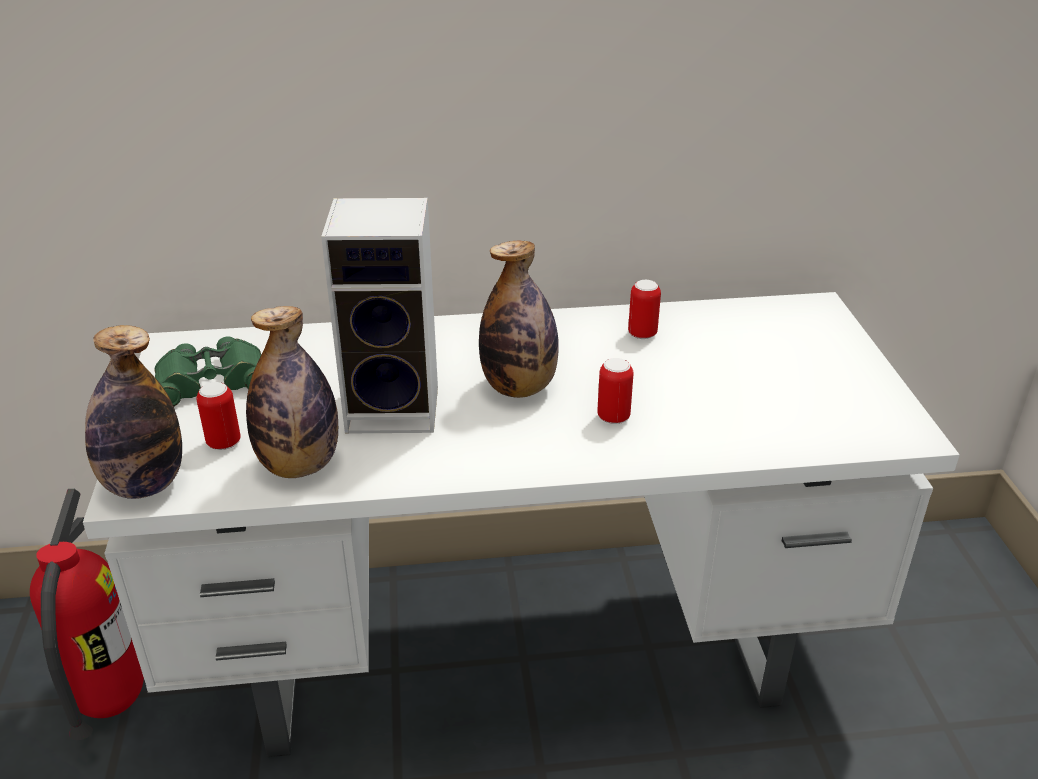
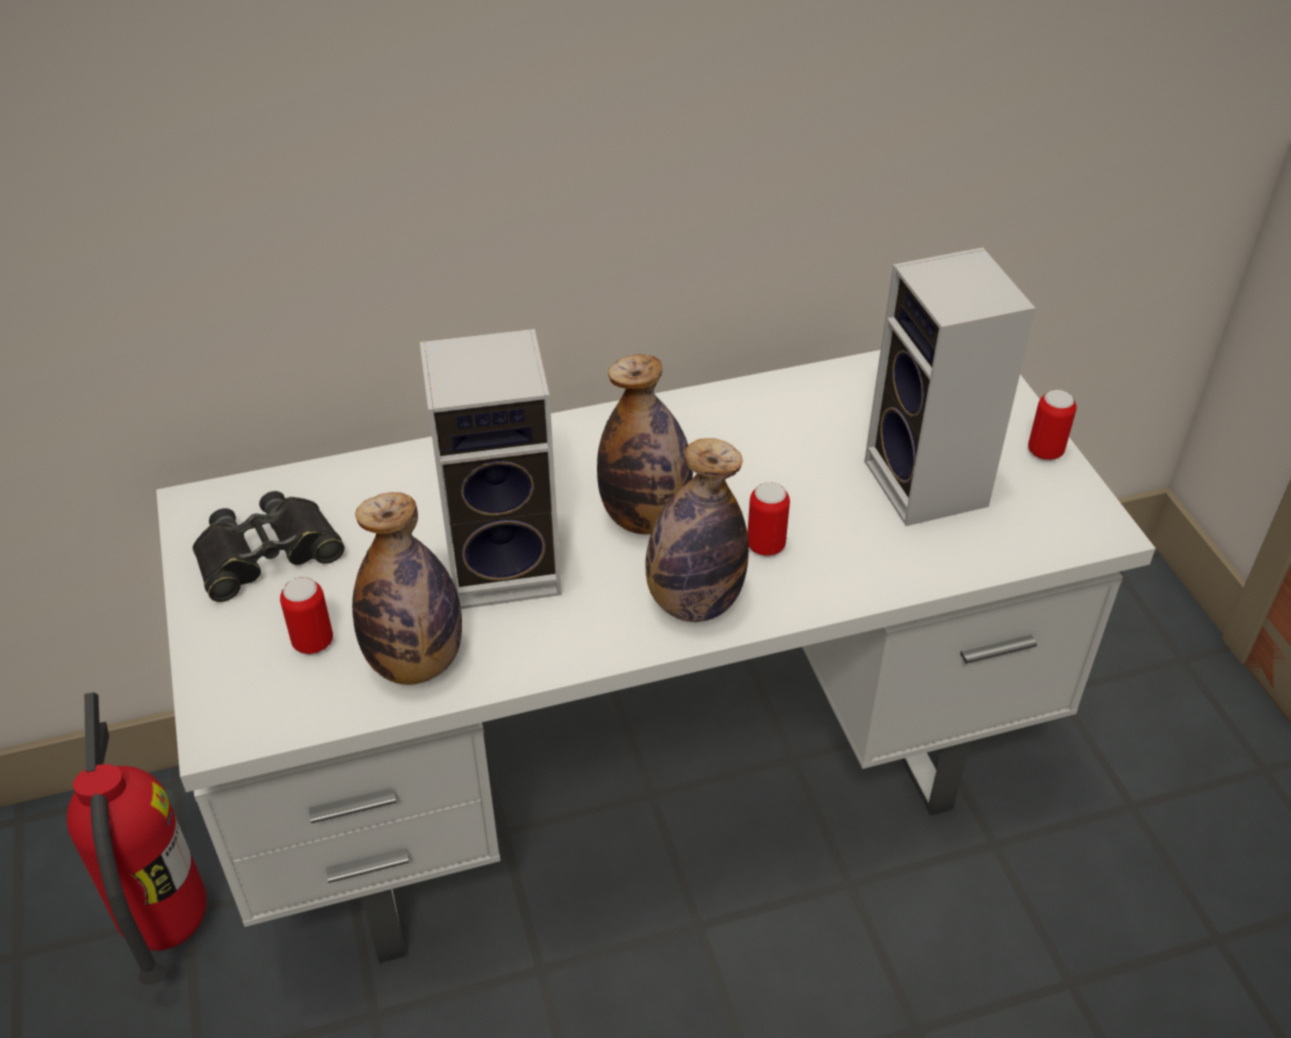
camera: 10 degrees left, 10 degrees up
bottle [85,325,182,499] -> bottle moved to [645,438,749,622]
green binoculars [155,336,261,407] -> black binoculars [193,491,345,602]
can [628,280,661,339] -> can moved to [1028,390,1076,460]
none -> speaker [864,247,1035,526]

